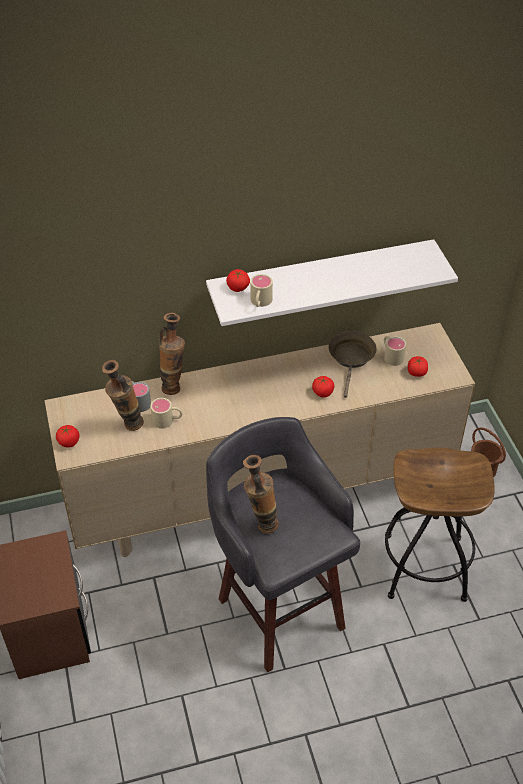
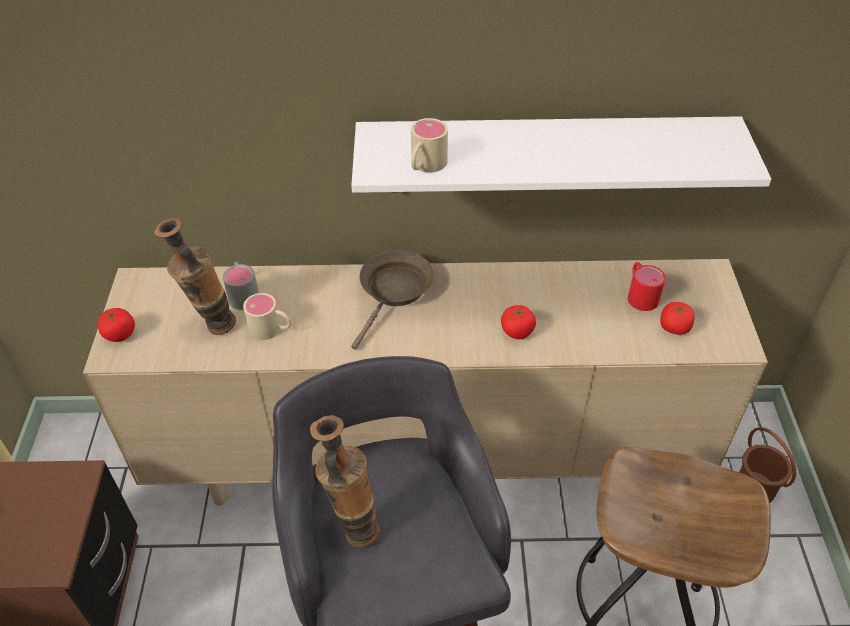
camera: 15 degrees right, 0 degrees up
vase [158,313,185,395] -> none
tomato [226,269,250,292] -> none
brown frying pan [329,331,376,398] -> brown frying pan moved to [351,250,434,350]
beige mug [384,336,406,366] -> red mug [628,262,666,311]

